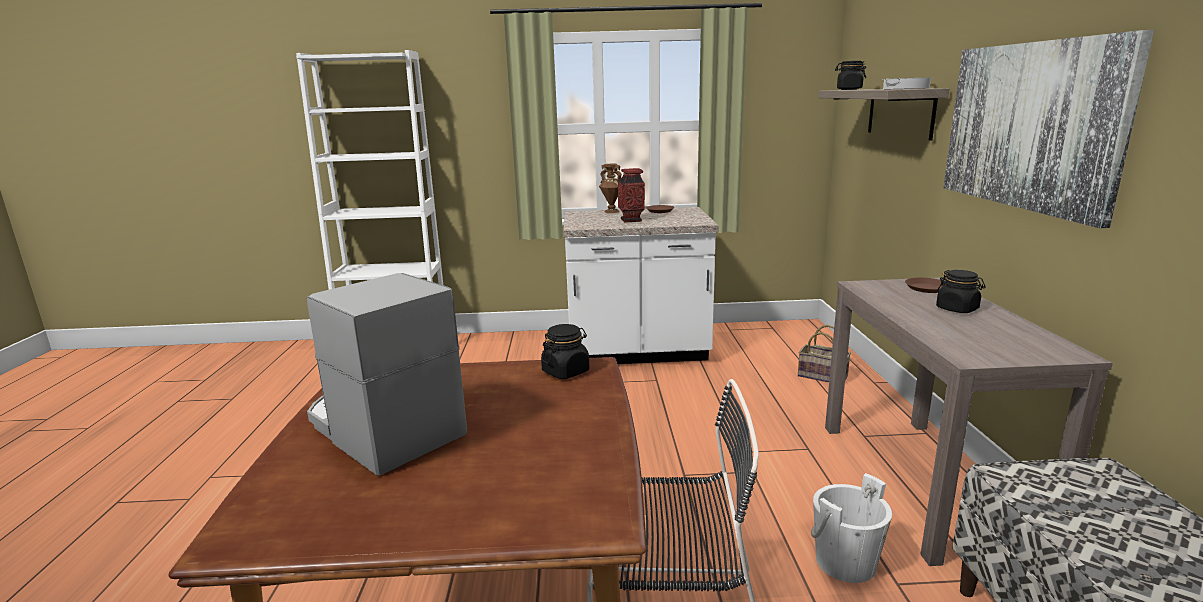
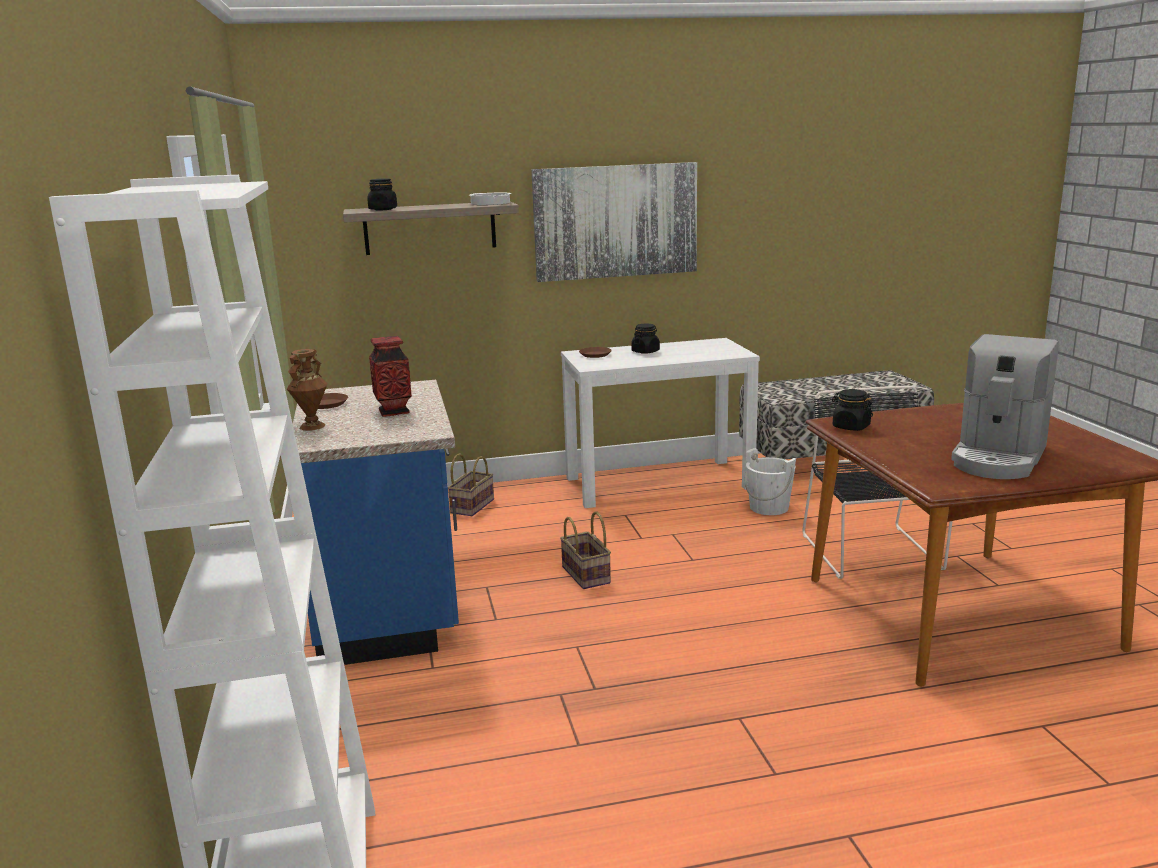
camera: 100 degrees left, 0 degrees up
white counter [563,207,719,364] -> blue counter [293,380,459,665]
brown console table [825,277,1113,566] -> white console table [561,338,760,508]
none -> basket [560,511,611,589]

